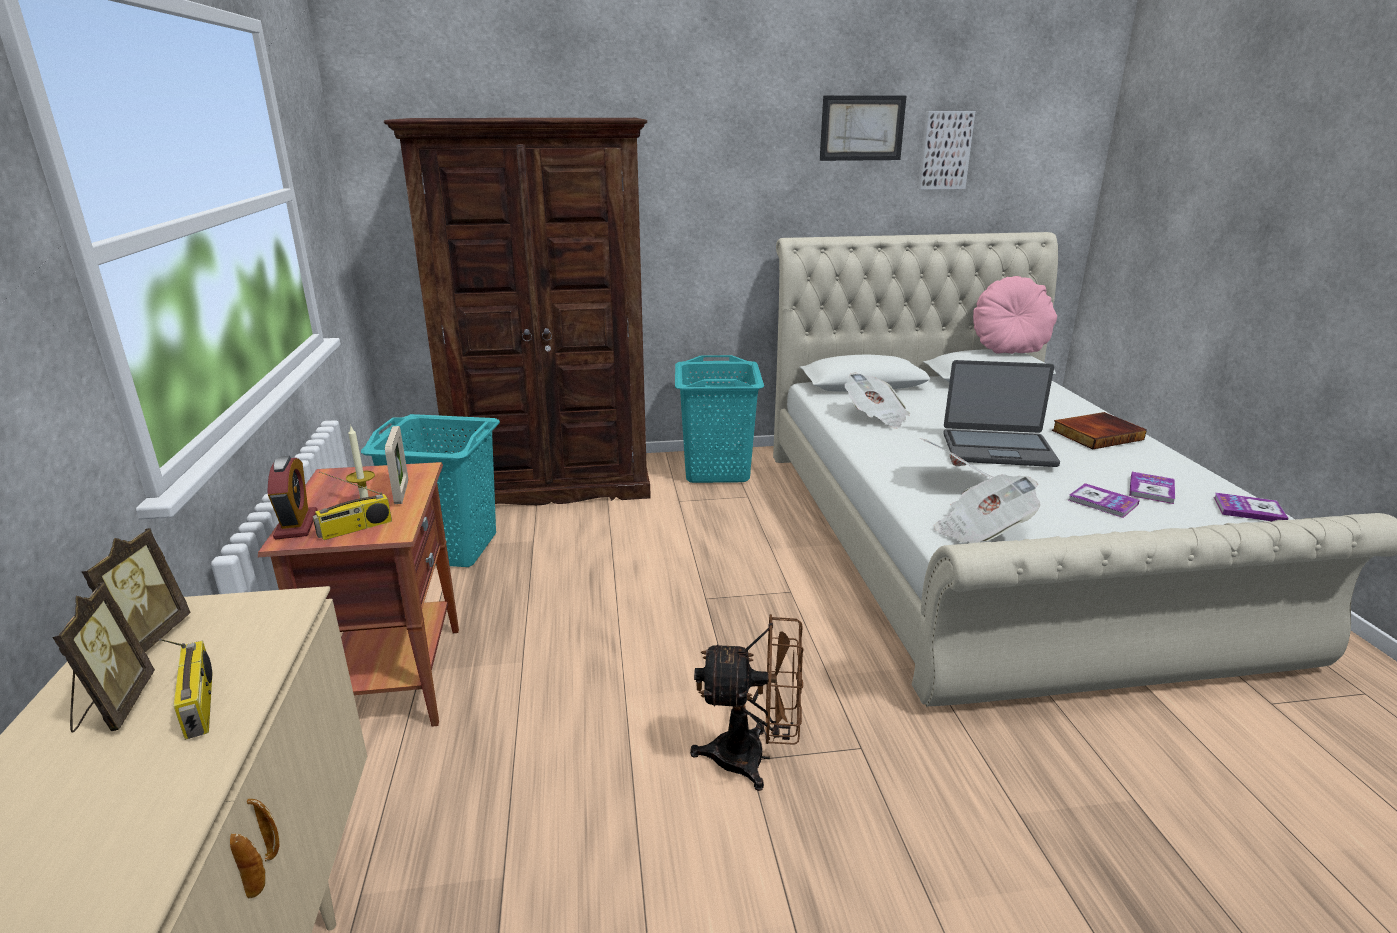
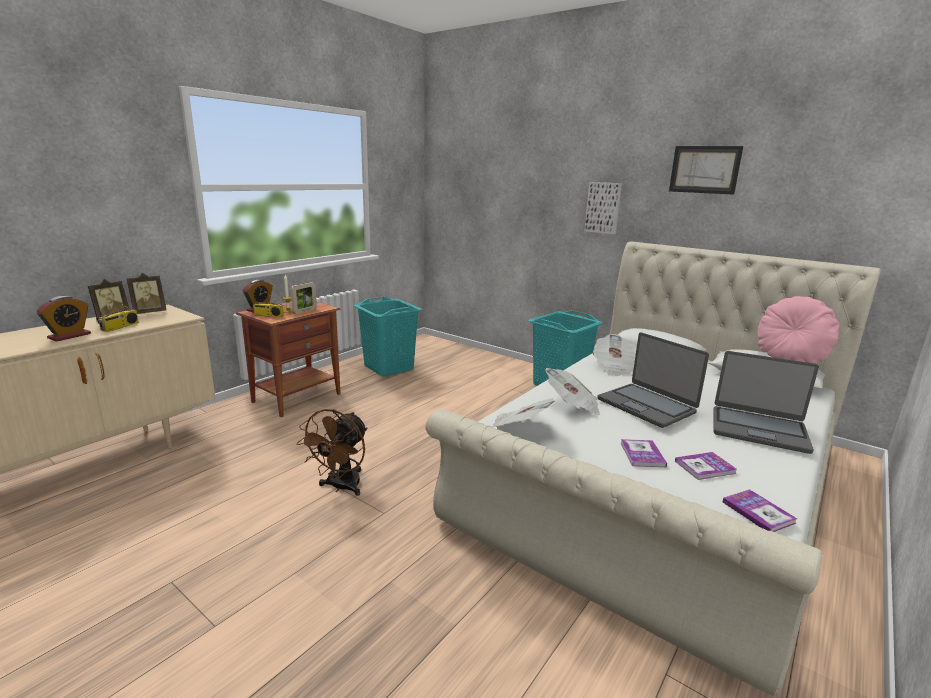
camera: 45 degrees right, 5 degrees down
brown wardrobe [384,118,651,505] -> none
brown fan [690,614,804,791] -> brown fan turned 60 degrees clockwise [297,409,367,496]
picture [918,111,975,190] -> picture moved to [584,182,622,234]
book [1052,412,1147,450] -> laptop [713,351,819,454]
none -> alarm clock [37,296,91,342]

